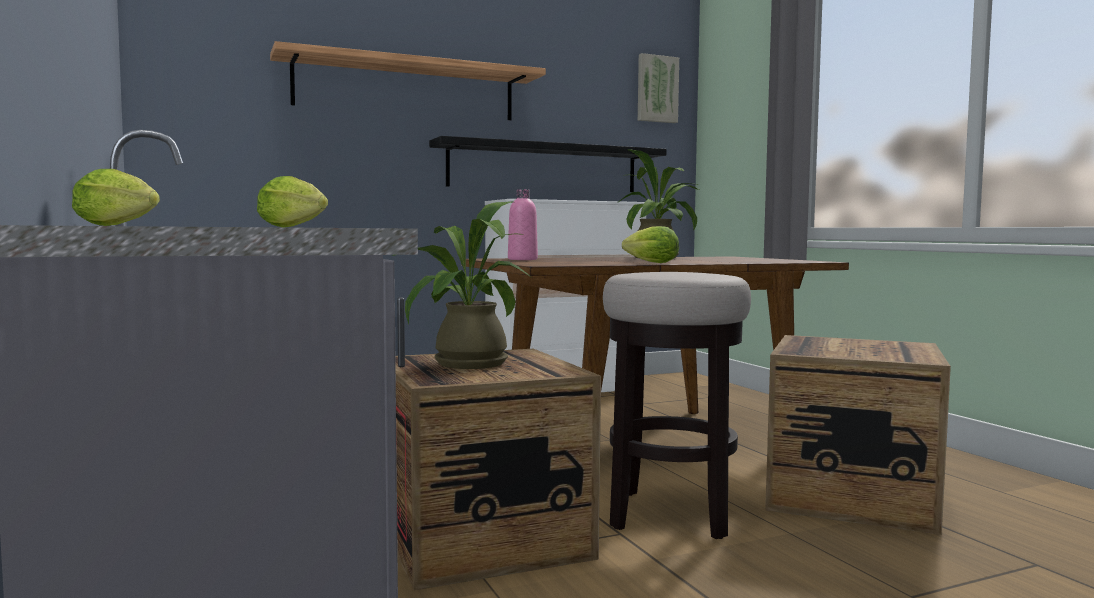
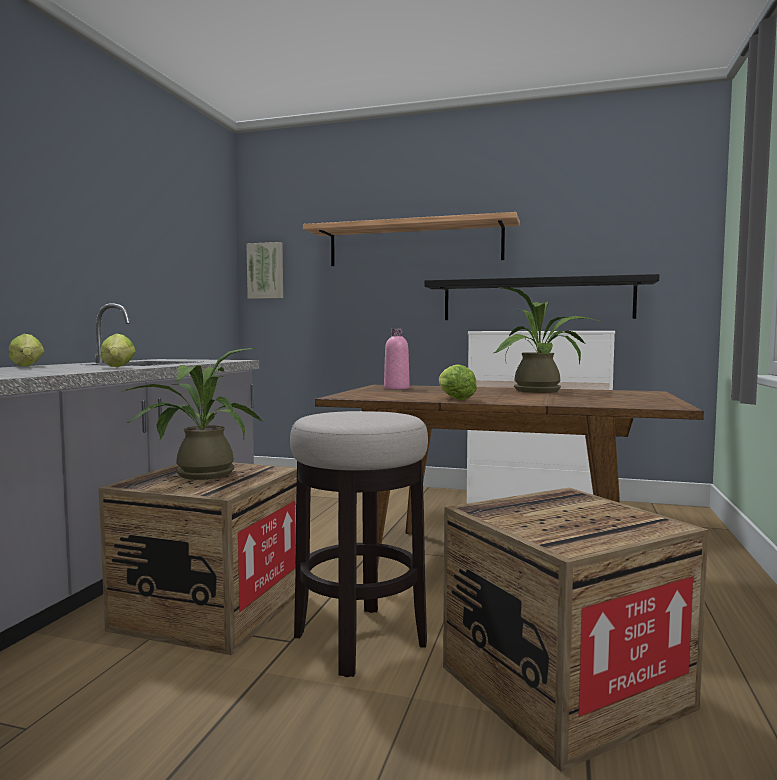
camera: 40 degrees right, 0 degrees up
picture [638,53,679,123] -> picture moved to [246,242,283,299]

